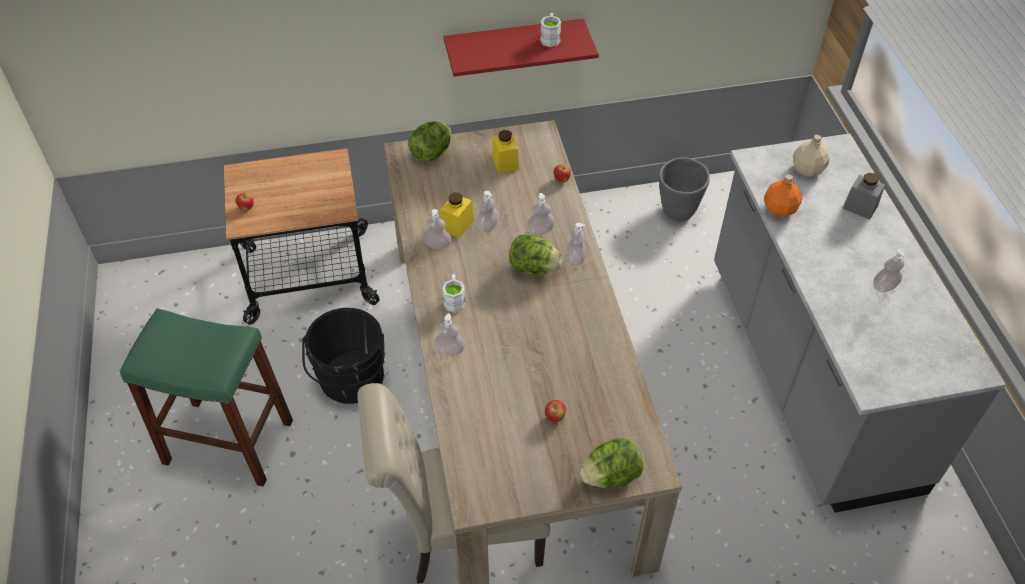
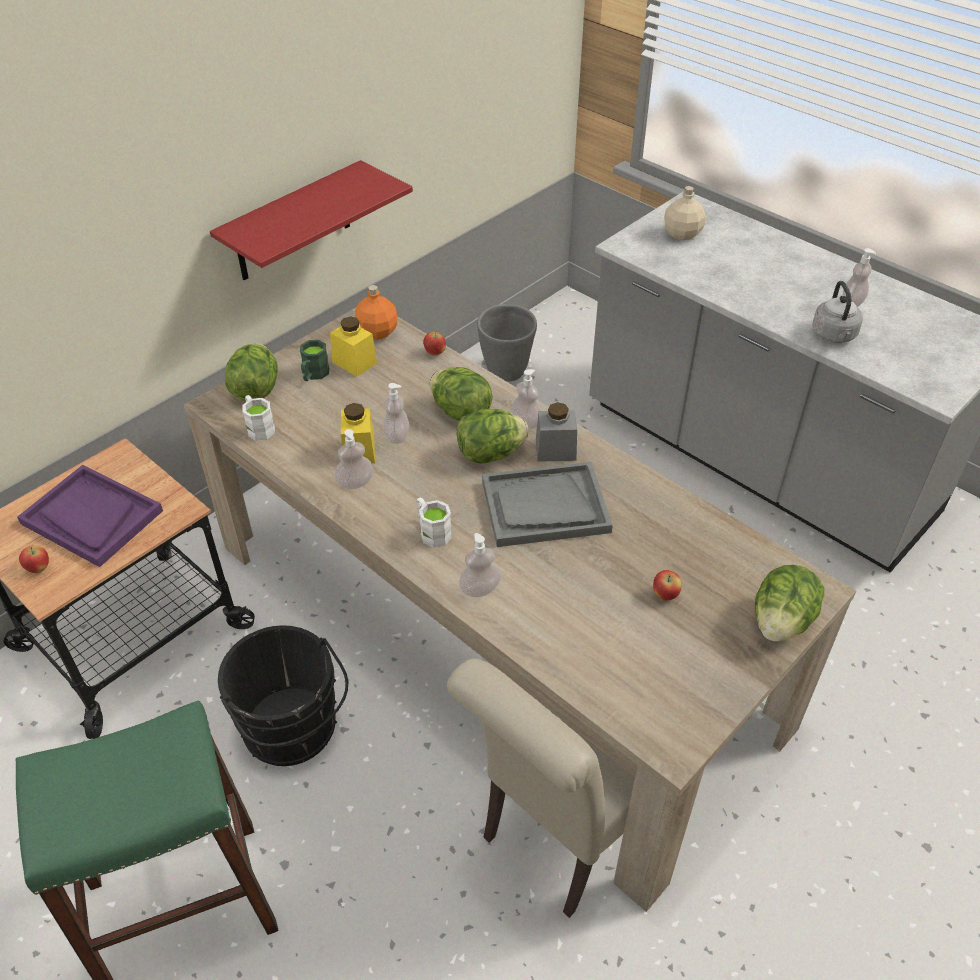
camera: 35 degrees left, 5 degrees down
soap dispenser [527,193,555,235] -> lettuce [430,367,493,421]
white mug [540,13,561,47] -> white mug moved to [242,395,275,441]
orange bottle [764,174,802,217] -> orange bottle moved to [355,285,397,340]
grey jar [843,173,885,220] -> grey jar moved to [536,402,577,462]
none -> purple tray [17,465,163,567]
none -> green mug [300,340,329,381]
none -> grey tray [482,462,613,547]
none -> grey kettle [812,281,863,343]

